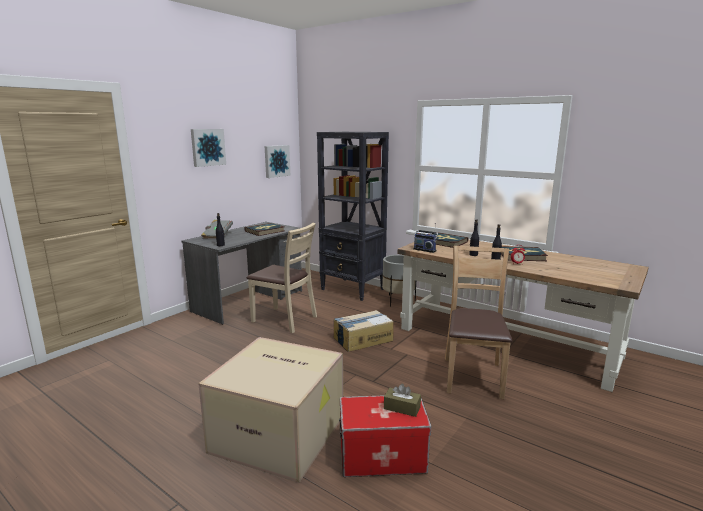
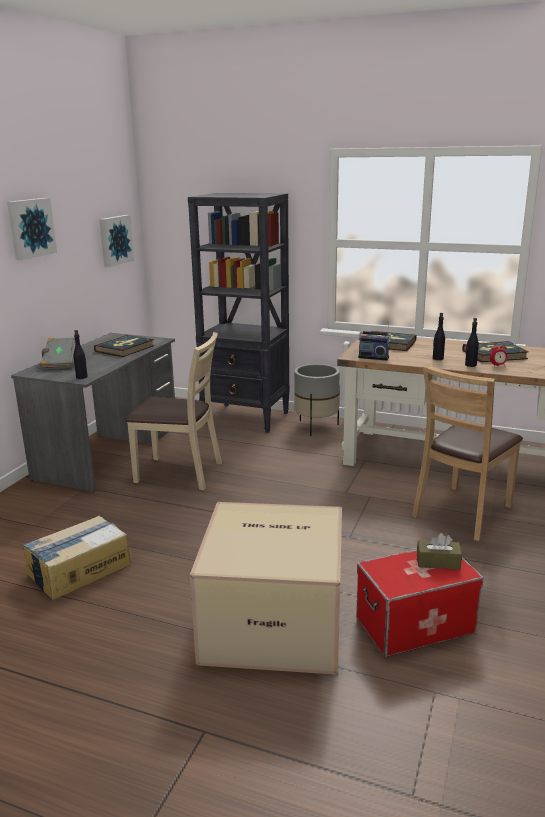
camera: 15 degrees left, 5 degrees up
cardboard box [333,310,393,352] -> cardboard box moved to [23,515,131,600]
brown chair [445,246,512,399] -> brown chair turned 135 degrees counterclockwise [412,364,523,541]

